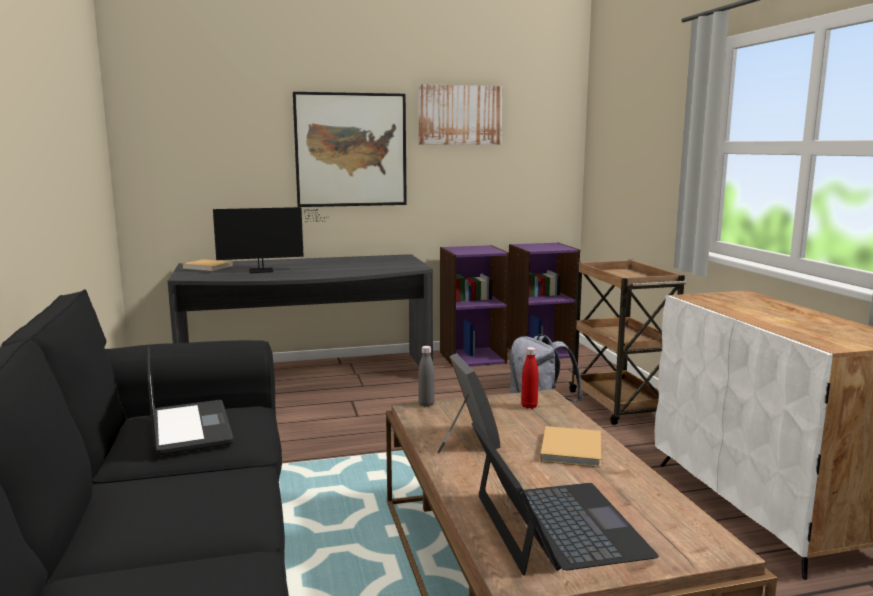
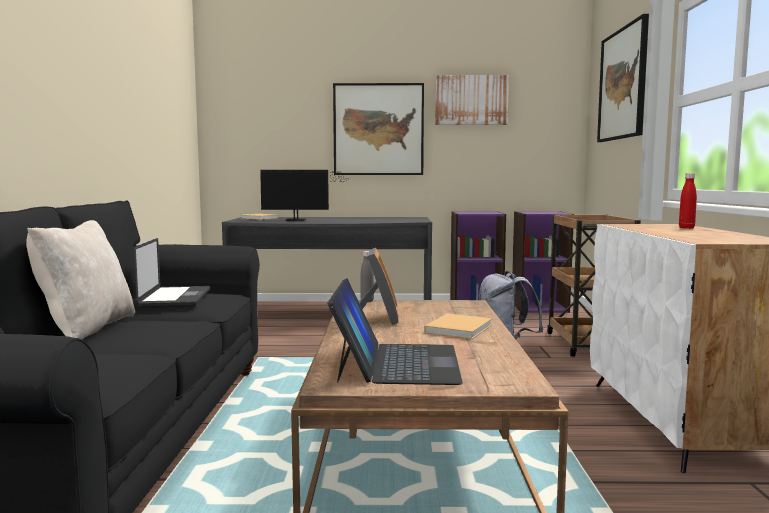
camera: 15 degrees right, 5 degrees down
red bottle [521,347,538,409] -> red bottle moved to [679,173,697,229]
none -> beige pillow [26,220,135,340]
none -> picture [597,14,649,142]

